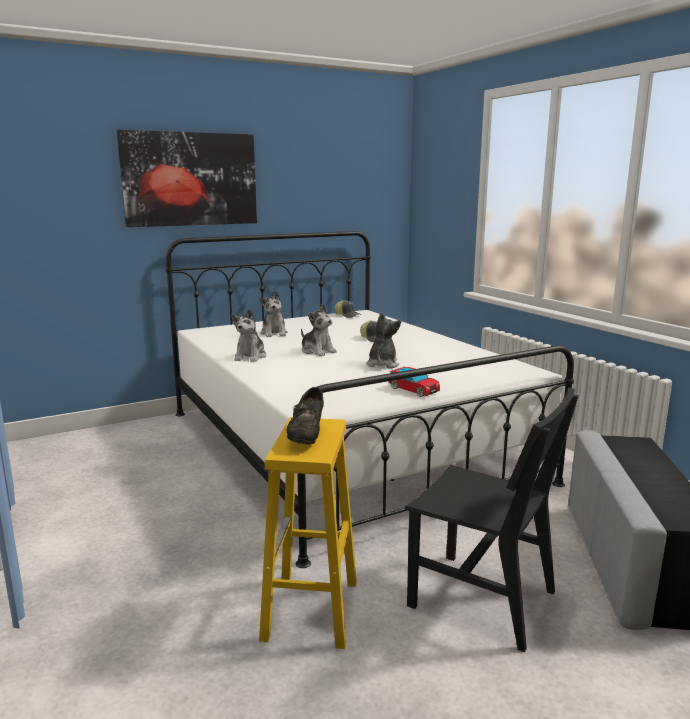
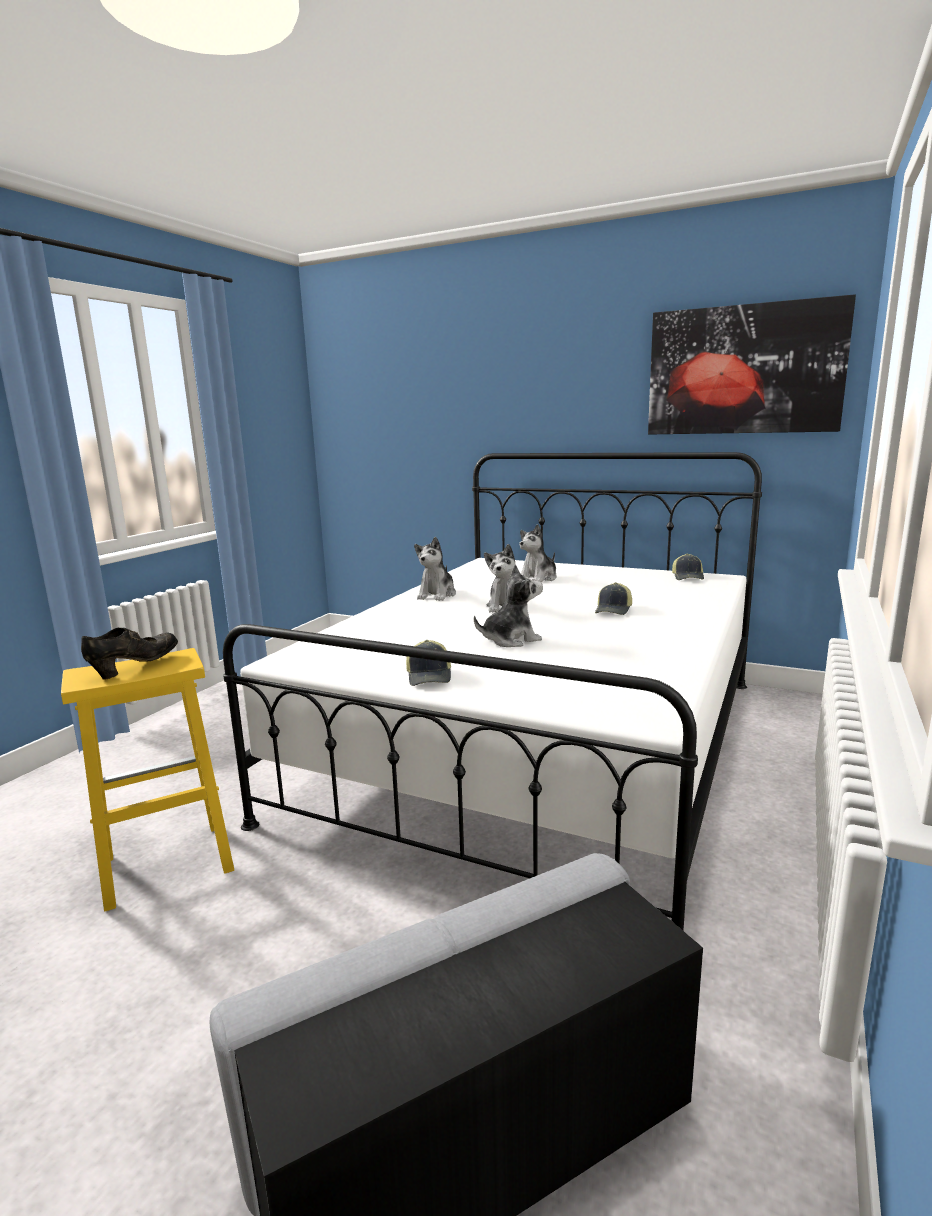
camera: 55 degrees right, 0 degrees up
picture [117,129,257,227] -> picture moved to [648,294,856,434]
plush toy [231,309,266,362] -> plush toy turned 45 degrees counterclockwise [414,537,456,601]
black shoe [286,387,324,445] -> black shoe turned 150 degrees clockwise [81,628,178,680]
toy car [388,367,440,397] -> cap [406,640,451,686]
black chair [405,387,579,652] -> none

